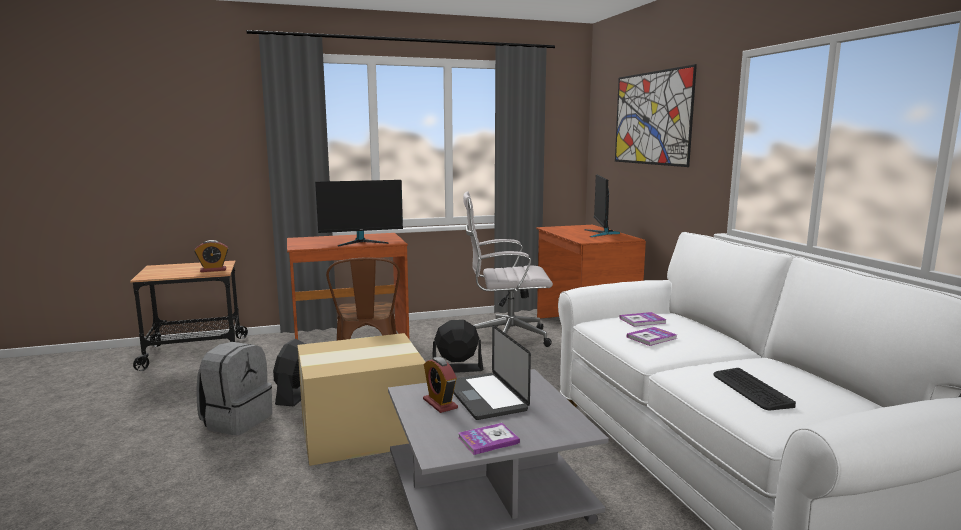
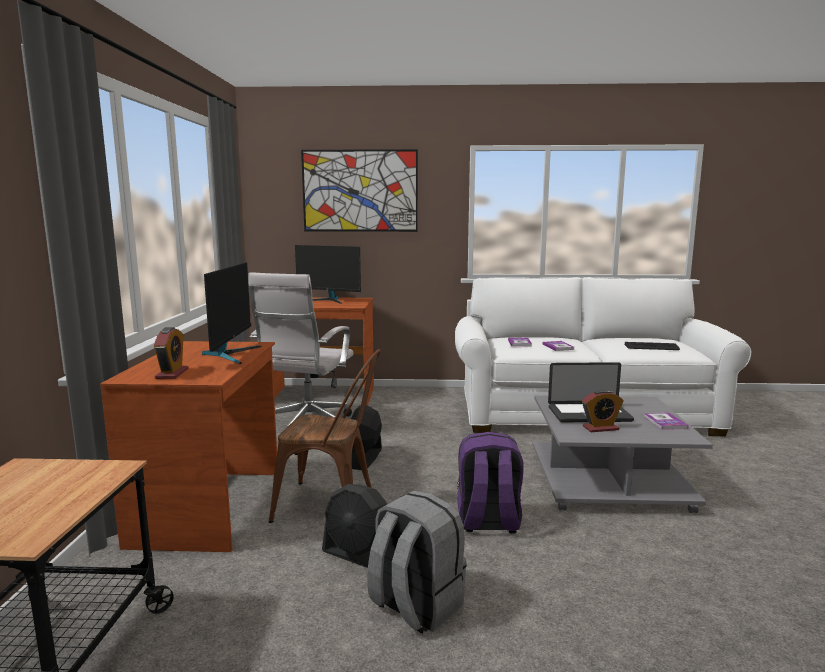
camera: 70 degrees left, 0 degrees up
alarm clock [194,240,228,272] -> alarm clock moved to [154,327,188,379]
cardboard box [297,333,427,466] -> purple backpack [457,432,523,534]

